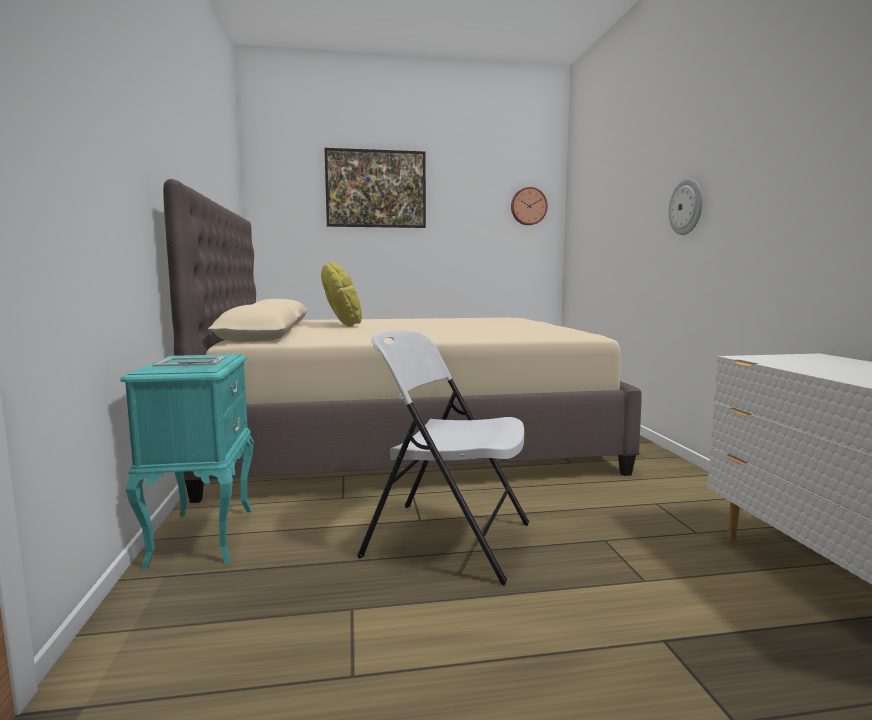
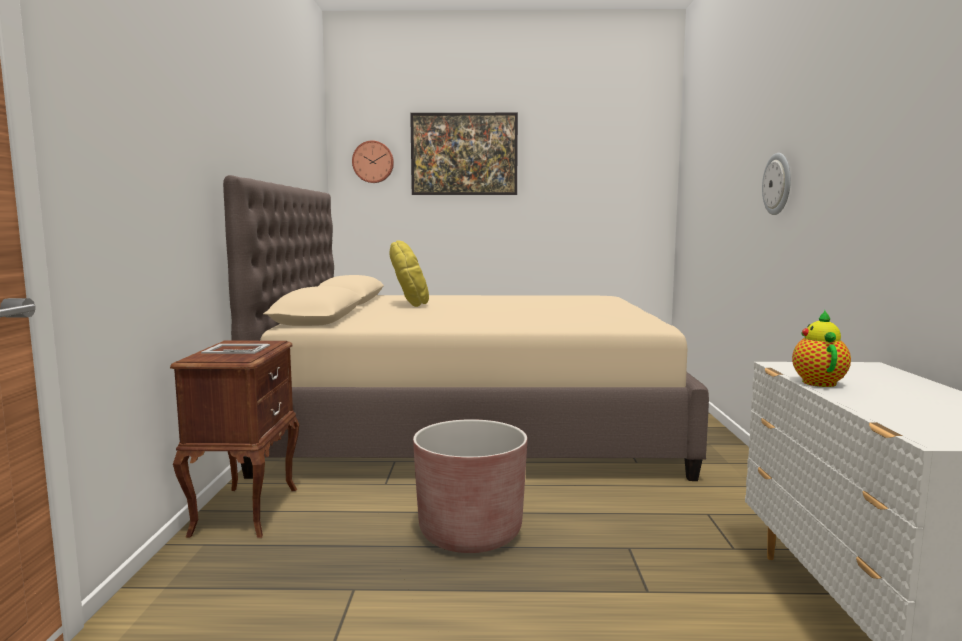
camera: 10 degrees right, 0 degrees up
turquoise nightstand [120,354,254,571] -> brown nightstand [170,341,299,538]
white chair [358,330,529,585] -> brown planter [413,419,527,553]
wall clock [511,187,548,225] -> wall clock moved to [352,140,394,183]
none -> teapot [792,310,851,387]

